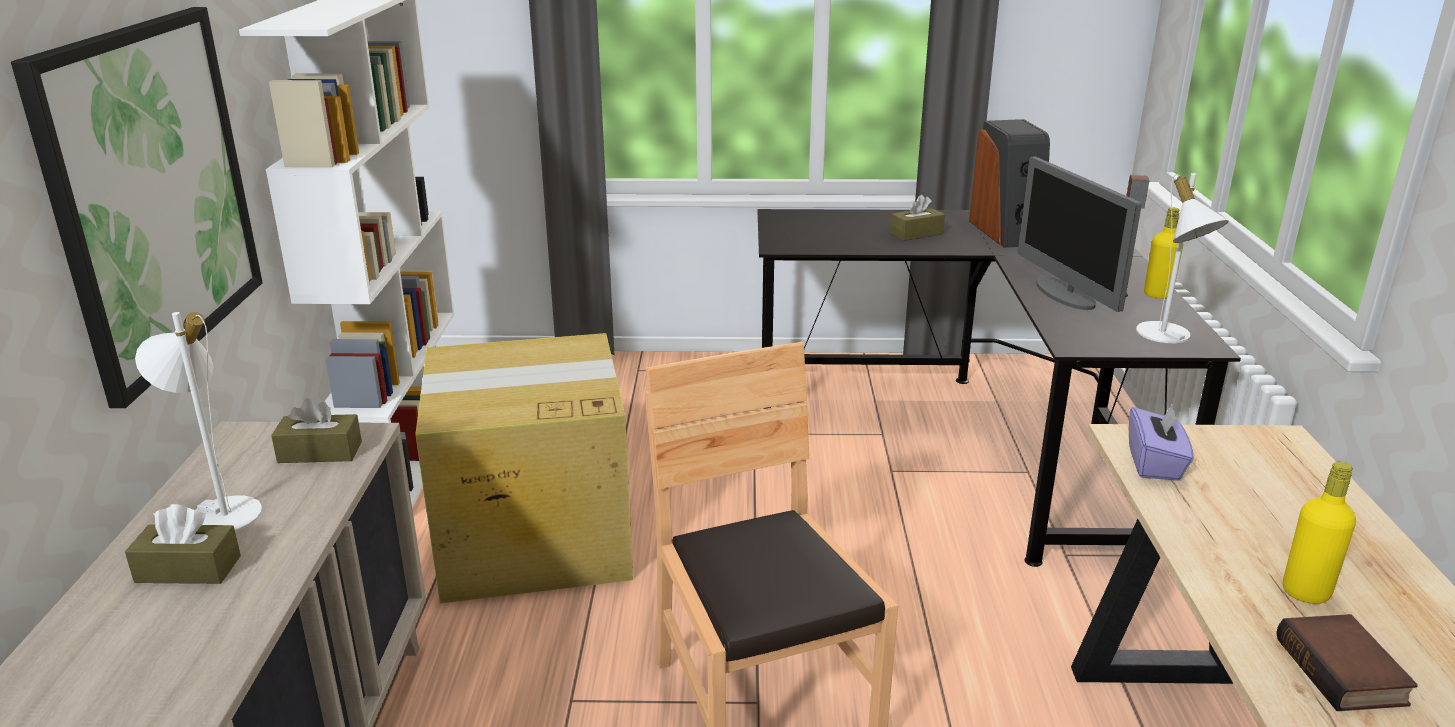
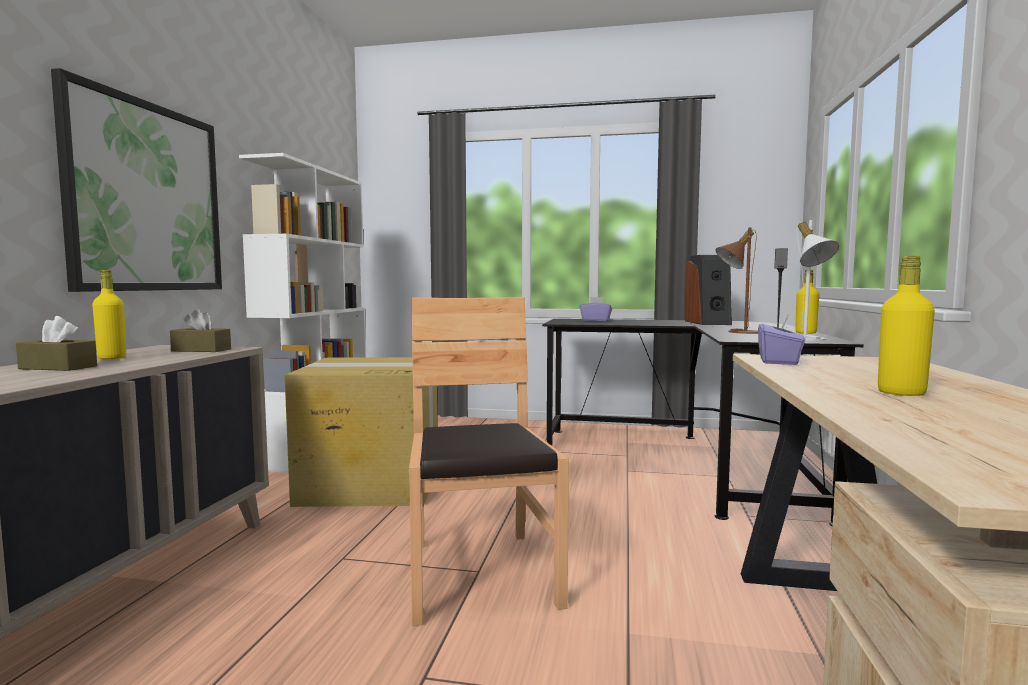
camera: 10 degrees right, 20 degrees down
white table lamp [135,312,262,532] -> yellow bottle [92,270,126,359]
brown tissue box [890,195,945,241] -> none
monitor [1017,156,1142,312] -> brown table lamp [716,227,758,334]
book [1276,614,1418,711] -> none
none -> purple tissue box [580,297,612,322]

